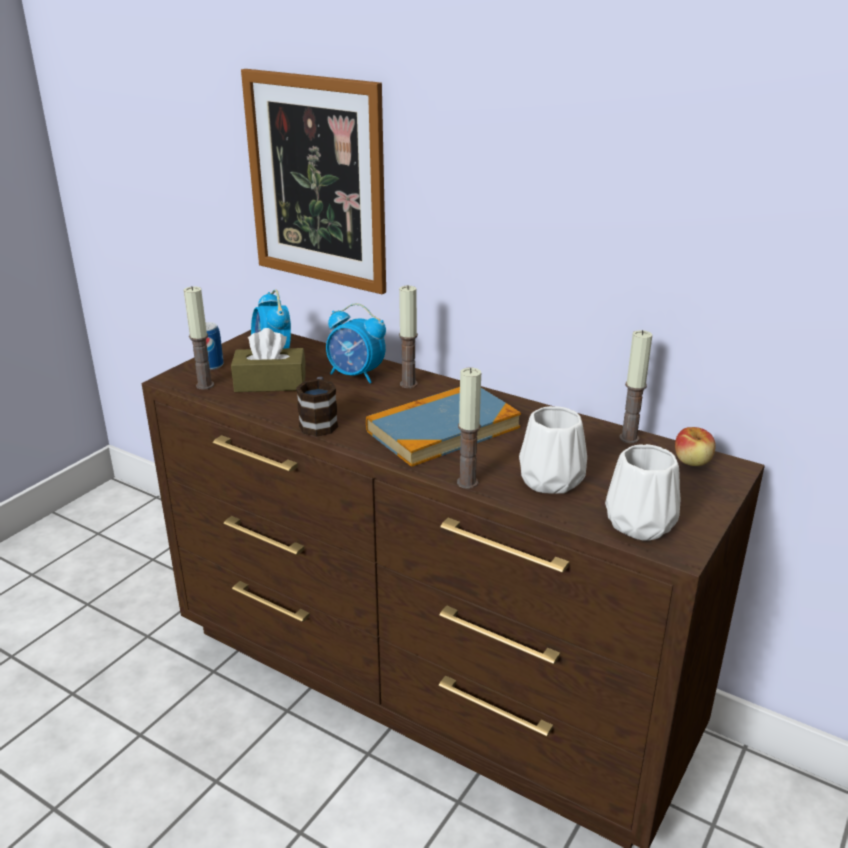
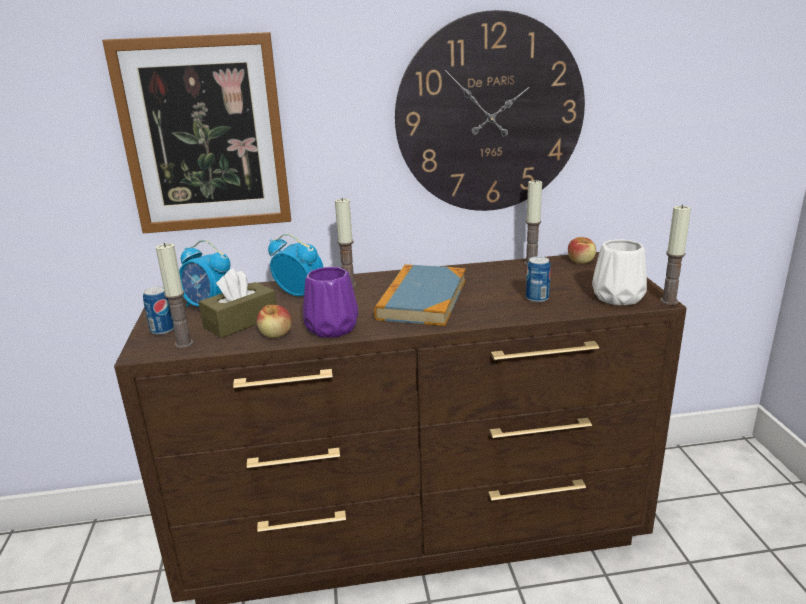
camera: 40 degrees left, 5 degrees down
mug [296,376,338,437] -> purple vase [303,267,358,338]
alarm clock [326,303,386,383] -> alarm clock turned 135 degrees counterclockwise [268,233,323,296]
candle [457,368,481,489] -> candle moved to [660,205,691,305]
white vase [519,406,587,494] -> can [526,256,551,302]
none -> apple [257,305,292,338]
none -> wall clock [395,10,585,211]

